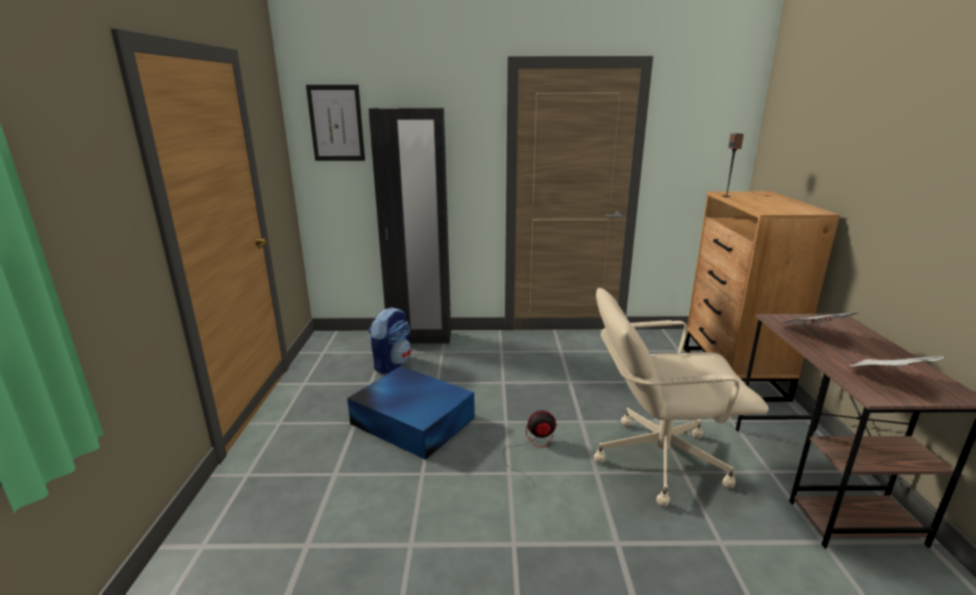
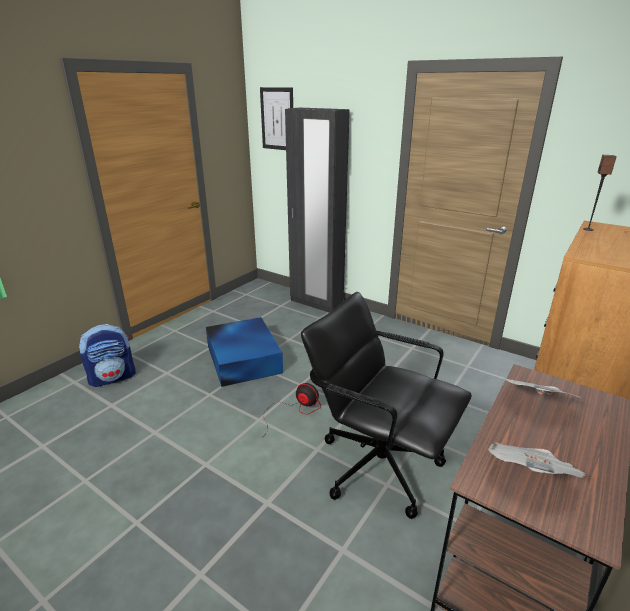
camera: 35 degrees right, 5 degrees up
backpack [369,307,412,374] -> backpack moved to [79,324,136,387]
beige office chair [594,288,769,507] -> black office chair [301,292,472,519]

